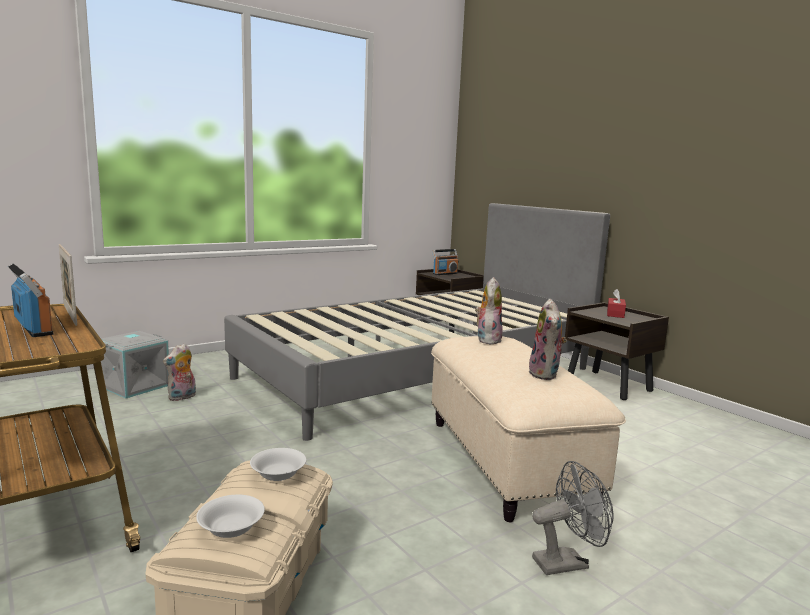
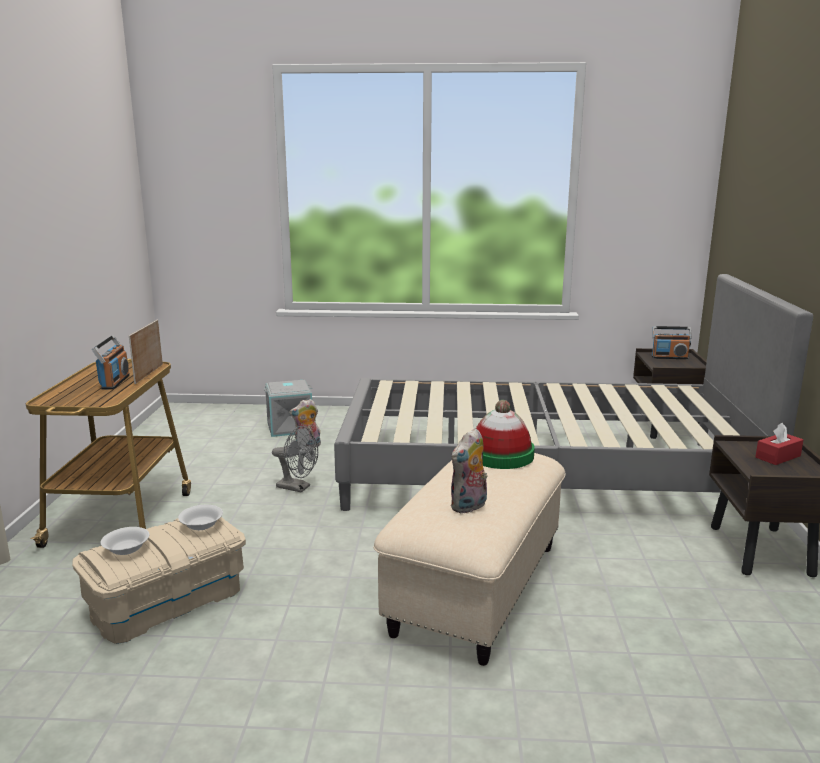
camera: 40 degrees right, 5 degrees up
plush toy [475,277,503,344] -> hat [476,400,535,469]
grey fan [532,461,614,575] -> grey fan moved to [272,426,318,492]

